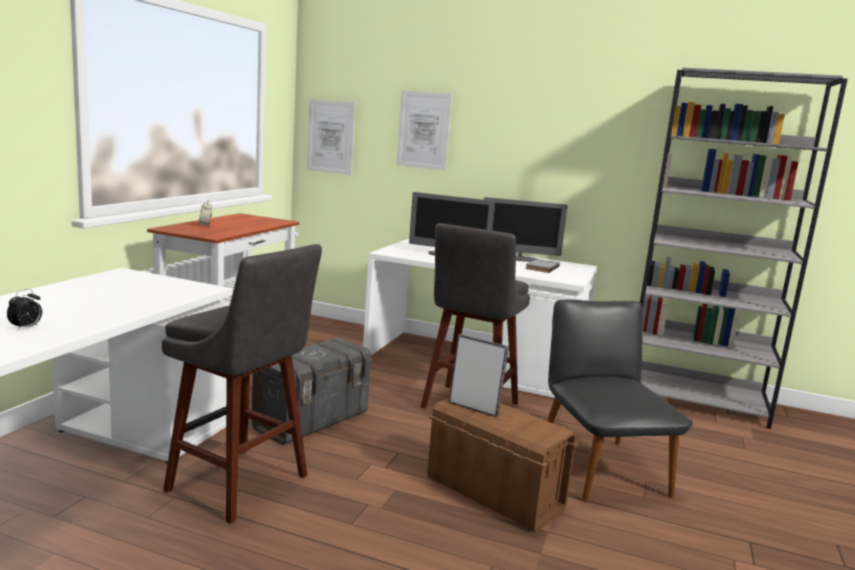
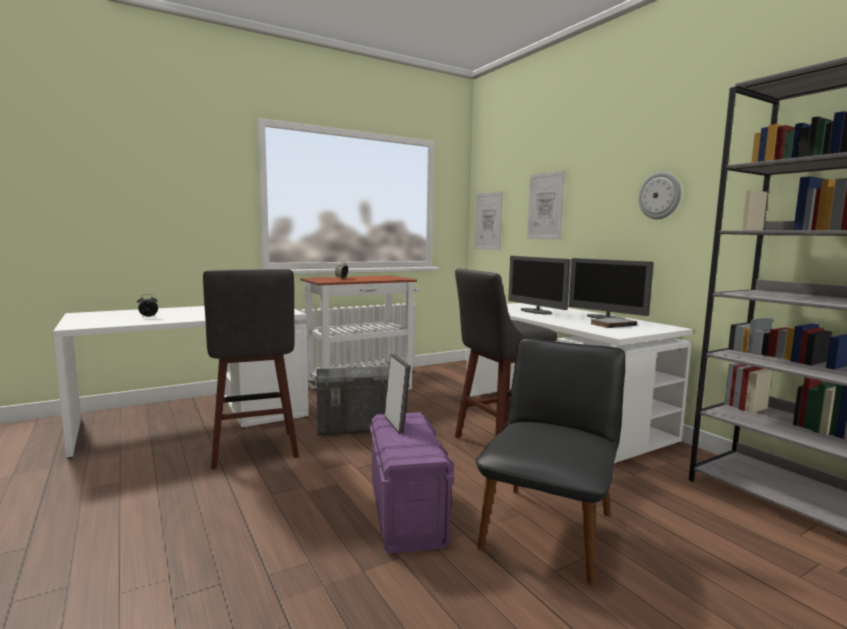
camera: 40 degrees right, 5 degrees down
brown storage box [427,398,579,532] -> purple storage box [369,412,454,554]
none -> wall clock [639,172,681,219]

